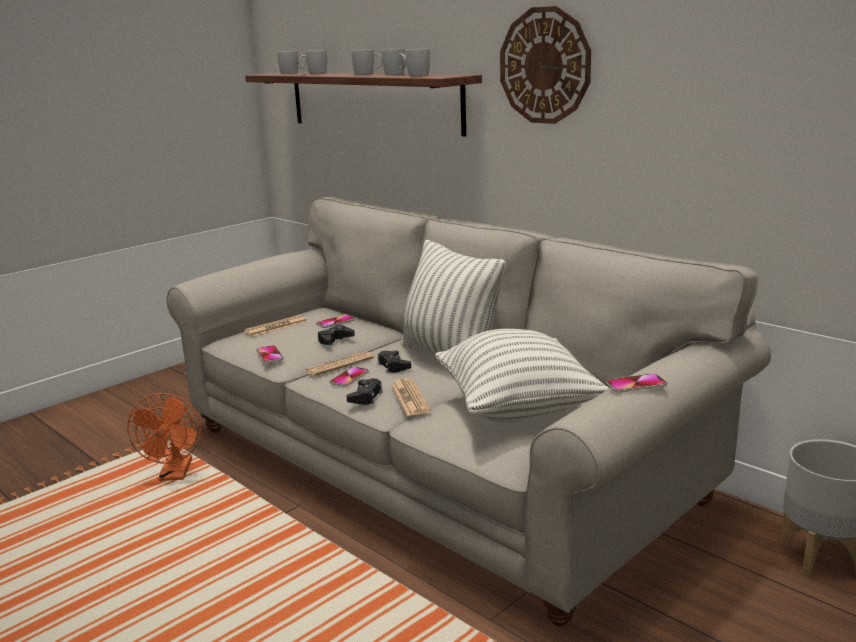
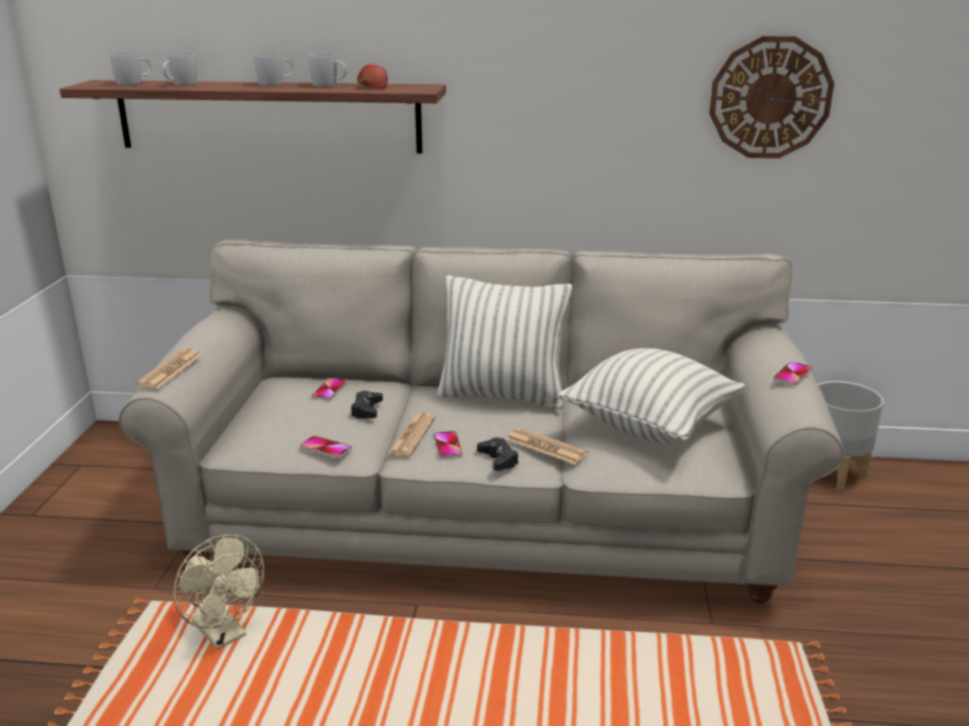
camera: 40 degrees left, 5 degrees up
orange fan [127,393,201,481] -> beige fan [173,534,264,650]
newspaper [244,315,307,337] -> newspaper moved to [136,348,202,388]
black game controller [378,350,411,373] -> none
white mug [406,48,430,76] -> apple [357,64,387,90]
wall clock [500,6,591,124] -> wall clock moved to [709,36,834,158]

